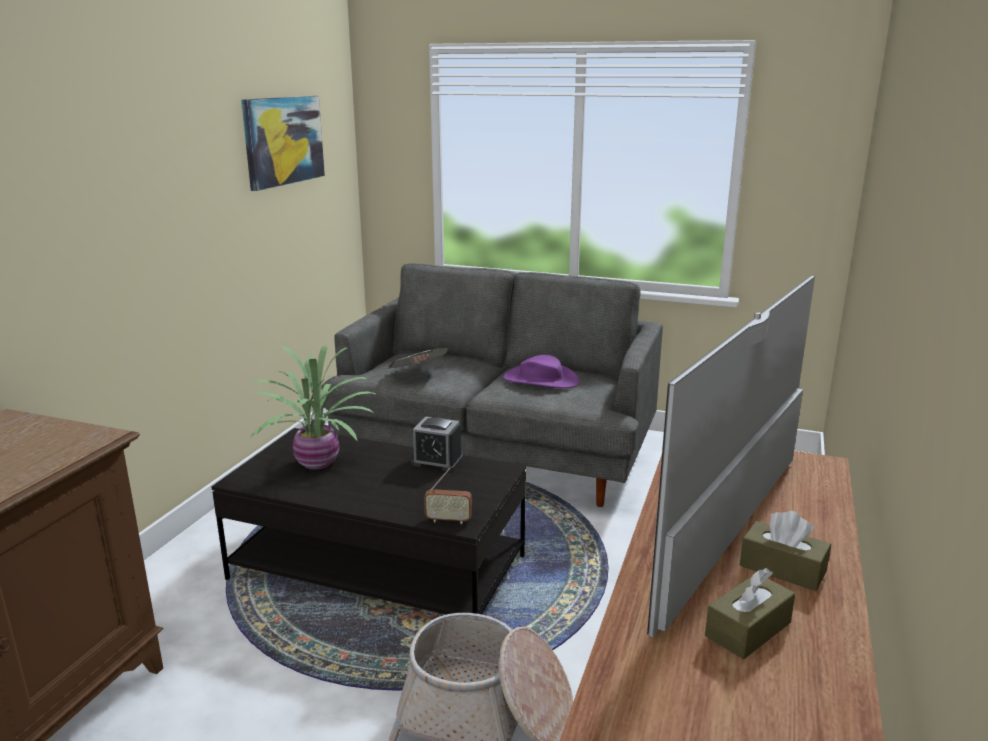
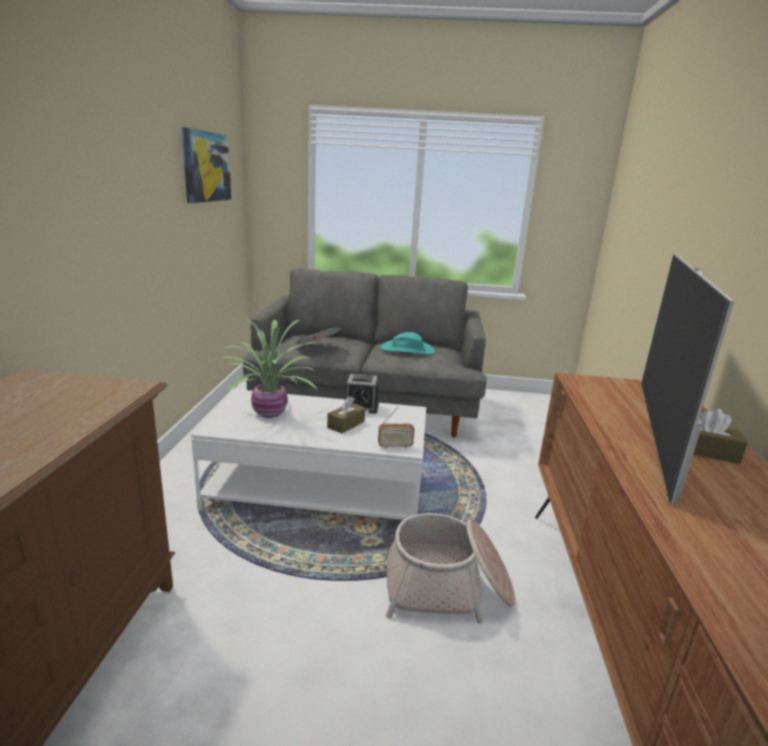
camera: 15 degrees left, 0 degrees up
black coffee table [211,428,526,615] -> white coffee table [191,389,426,520]
purple hat [503,355,579,388] -> turquoise hat [380,332,435,355]
brown tissue box [705,568,795,659] -> brown tissue box moved to [327,397,365,434]

